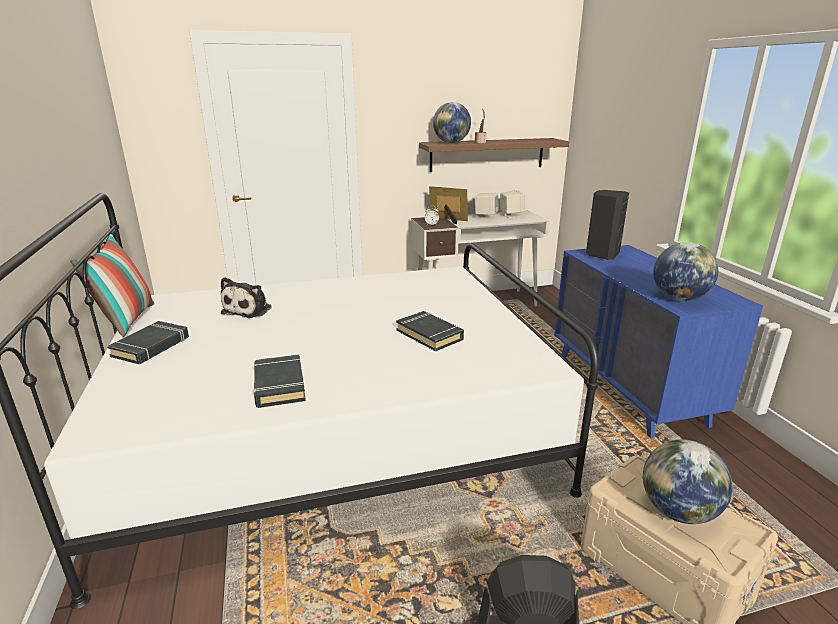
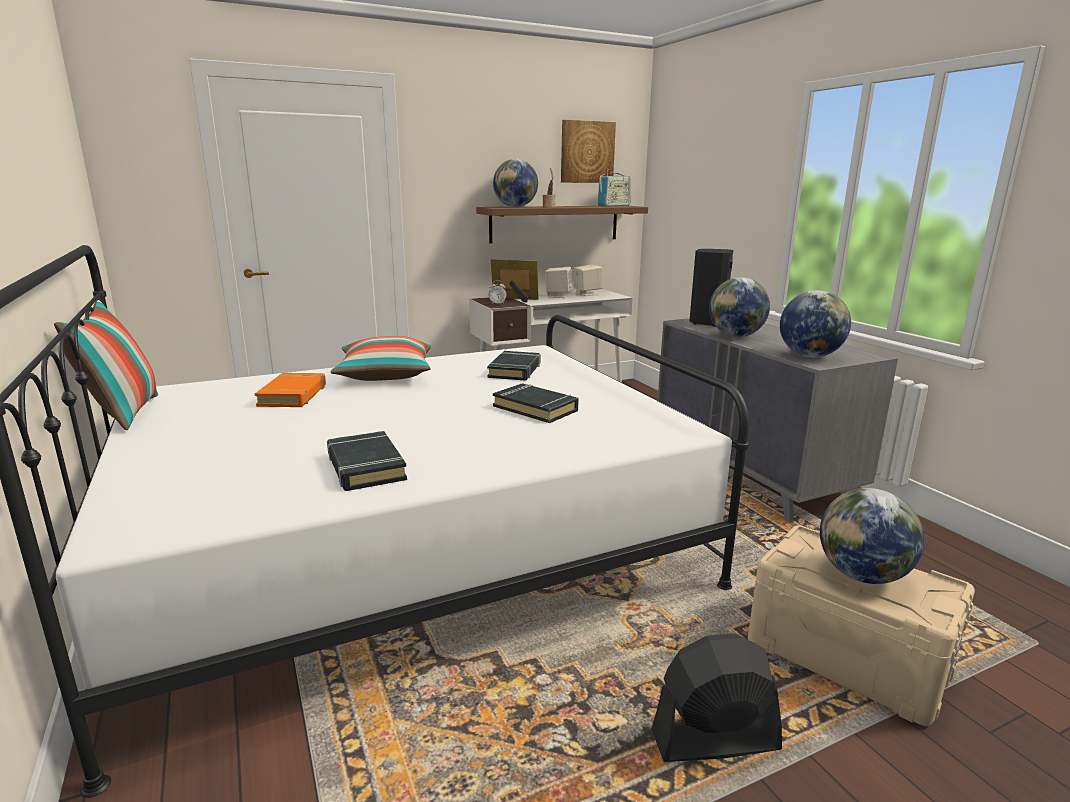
camera: 10 degrees left, 5 degrees down
black book [107,321,189,364] -> black book moved to [487,351,541,380]
plush toy [221,277,272,318] -> orange book [255,373,326,407]
blue dresser [554,245,763,438] -> grey dresser [657,318,898,523]
none -> pillow [331,336,431,381]
none -> picture [561,120,616,183]
none -> radio [597,169,631,206]
none -> globe [709,277,770,337]

